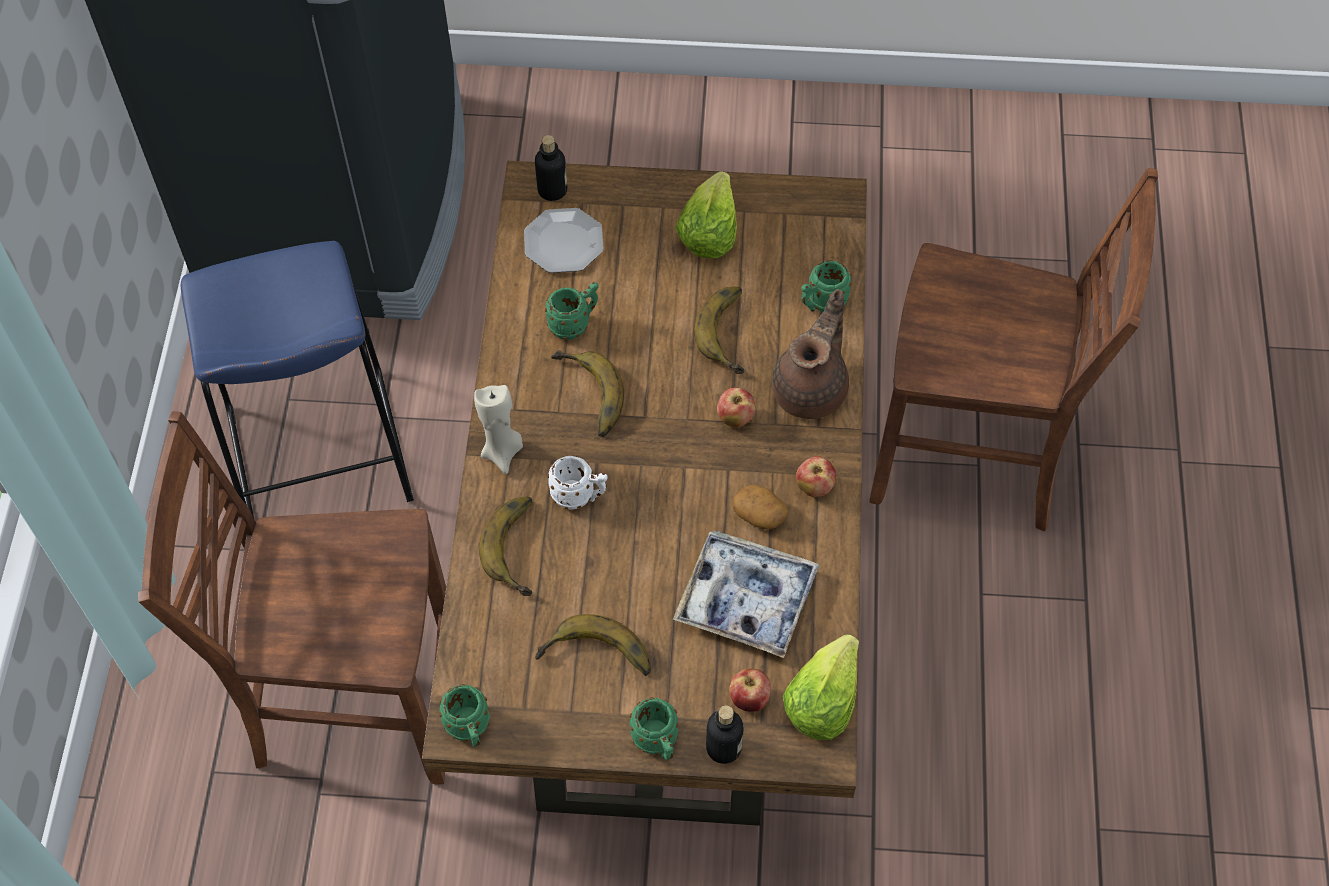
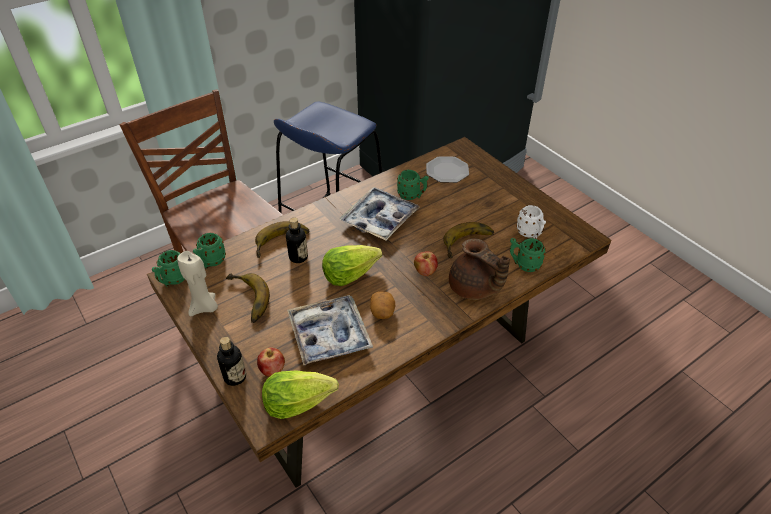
camera: 50 degrees right, 15 degrees down
beige candle [474,385,523,474] -> beige candle moved to [177,251,218,316]
bottle [535,135,567,201] -> bottle moved to [286,217,308,263]
white mug [547,456,608,510] -> white mug moved to [516,205,546,239]
banana [551,350,624,437] -> tray [340,187,420,240]
green mug [629,697,678,760] -> green mug moved to [193,233,226,269]
lettuce [675,171,737,258] -> lettuce moved to [322,245,383,286]
brown teapot [772,289,849,419] -> brown teapot turned 60 degrees clockwise [449,238,510,300]
apple [796,456,836,497] -> none
brown chair [869,168,1158,532] -> none

